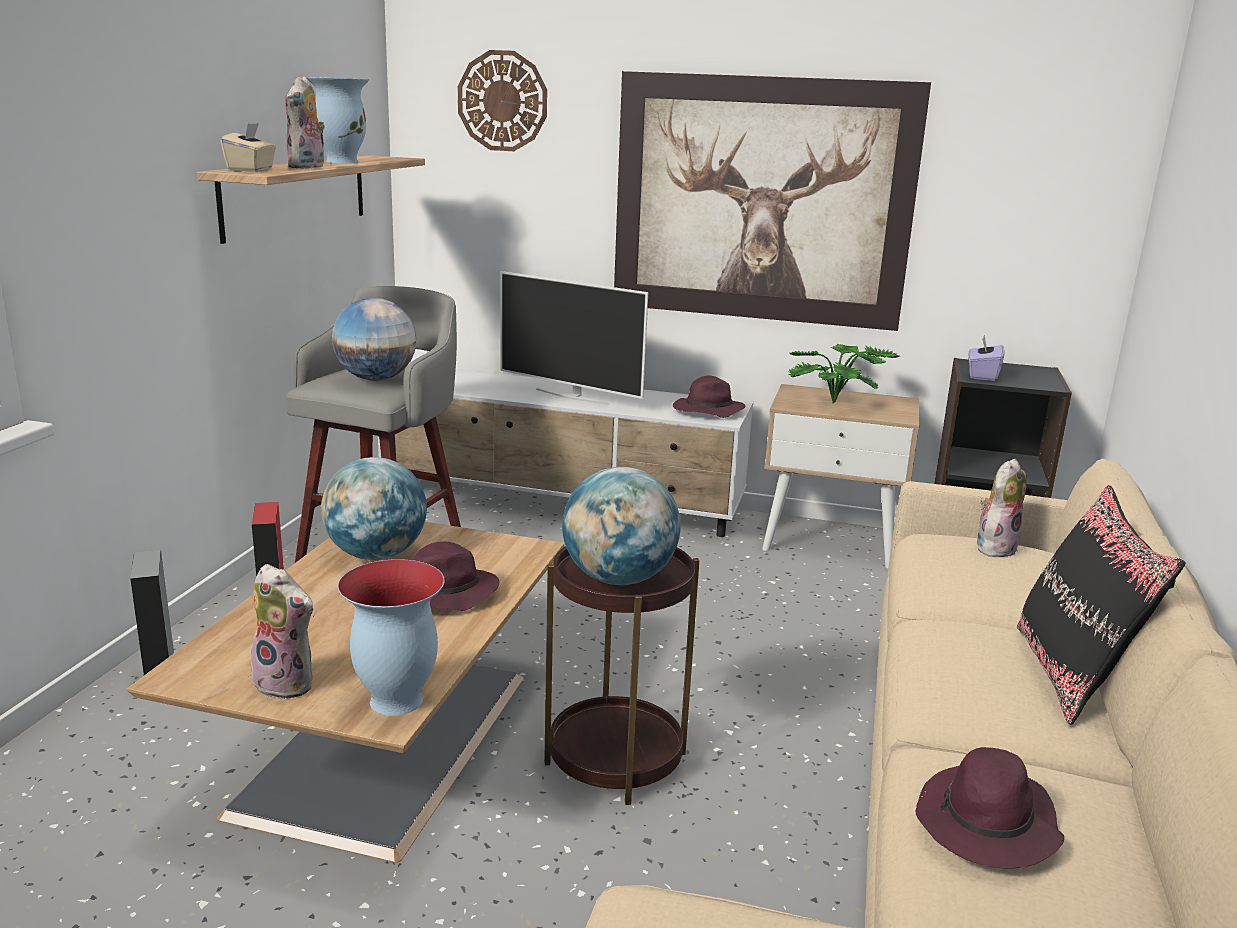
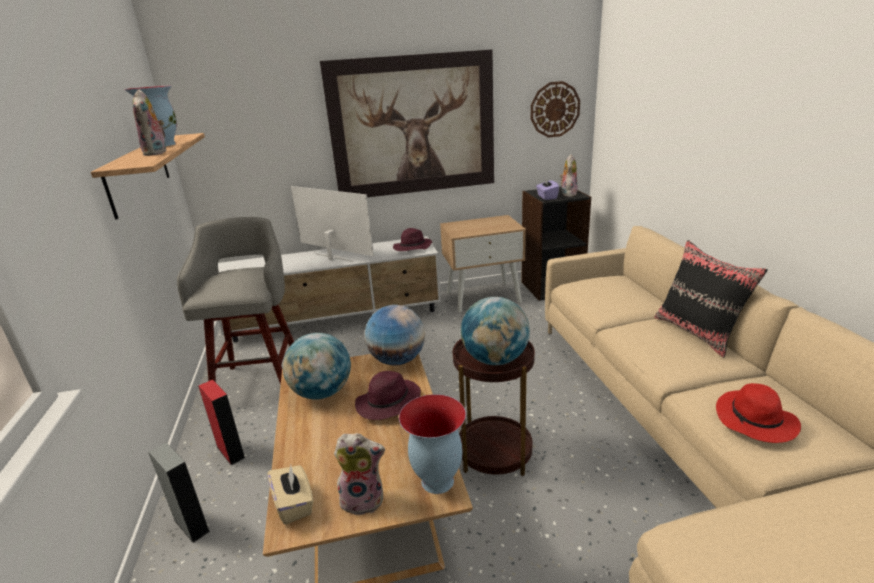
camera: 25 degrees left, 5 degrees up
beige tissue box [220,123,276,172] -> beige tissue box moved to [268,465,314,524]
globe [332,298,416,381] -> globe moved to [365,305,425,365]
wall clock [458,50,547,151] -> wall clock moved to [531,81,580,138]
television [500,271,648,405] -> television turned 150 degrees counterclockwise [291,186,374,262]
potted plant [788,344,900,403] -> none
purple hat [916,747,1064,869] -> red hat [716,383,801,443]
plush toy [976,459,1027,558] -> plush toy moved to [560,155,577,197]

